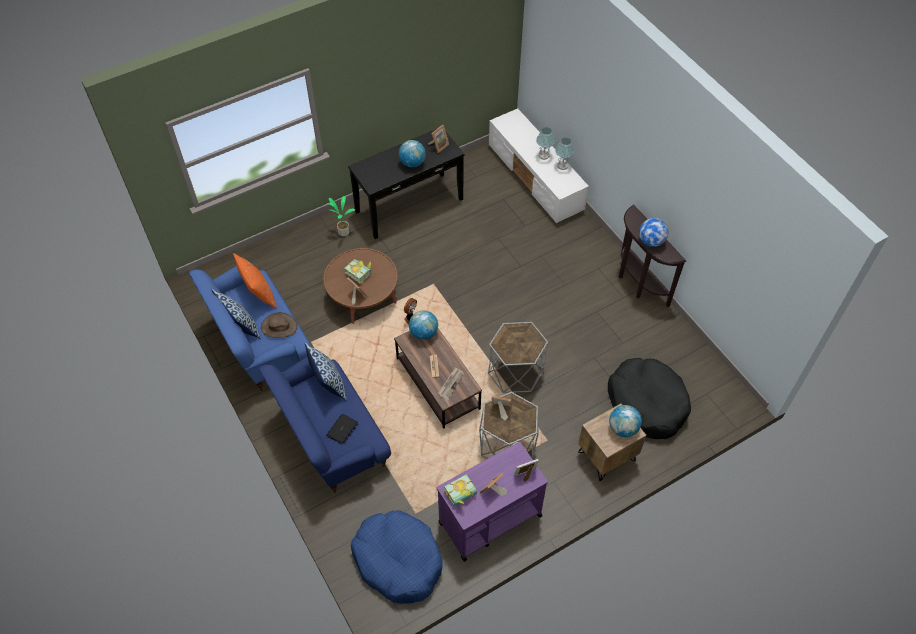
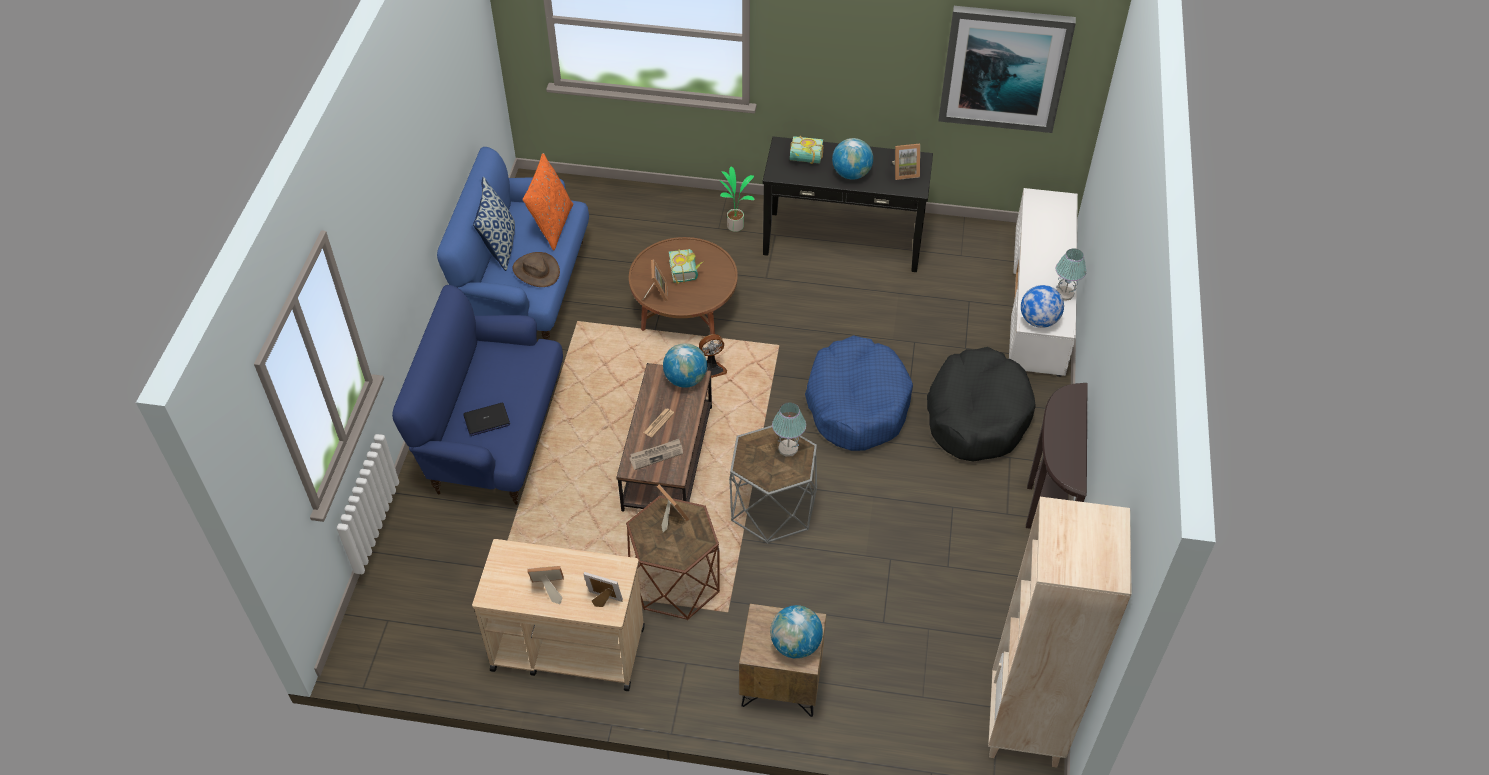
camera: 40 degrees right, 5 degrees down
pillow [305,343,347,400] -> none
blue dog bed [351,511,442,604] -> blue dog bed moved to [805,335,913,451]
purple cart [437,442,548,562] -> beige cart [472,539,645,691]
book [444,474,477,506] -> book moved to [790,136,823,164]
grey side table [479,392,539,459] -> brown side table [626,496,720,620]
table lamp [536,127,555,160] -> table lamp moved to [772,402,806,457]
black dog bed [608,358,691,439] -> black dog bed moved to [927,347,1036,461]
globe [639,218,668,247] -> globe moved to [1021,285,1064,328]
none -> picture [938,6,1076,133]
none -> beige bookcase [988,497,1132,768]

